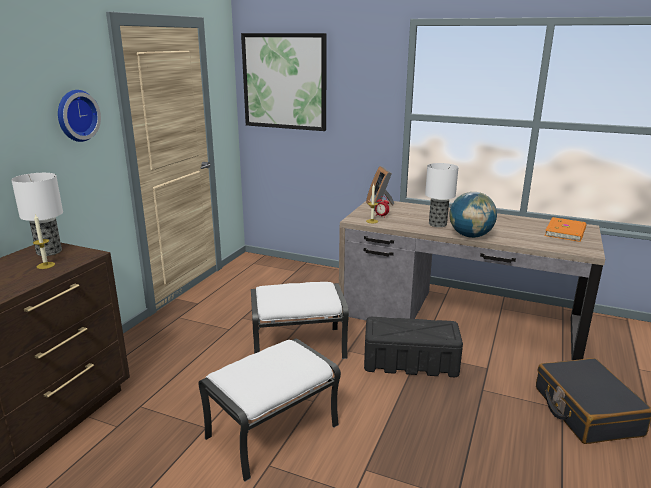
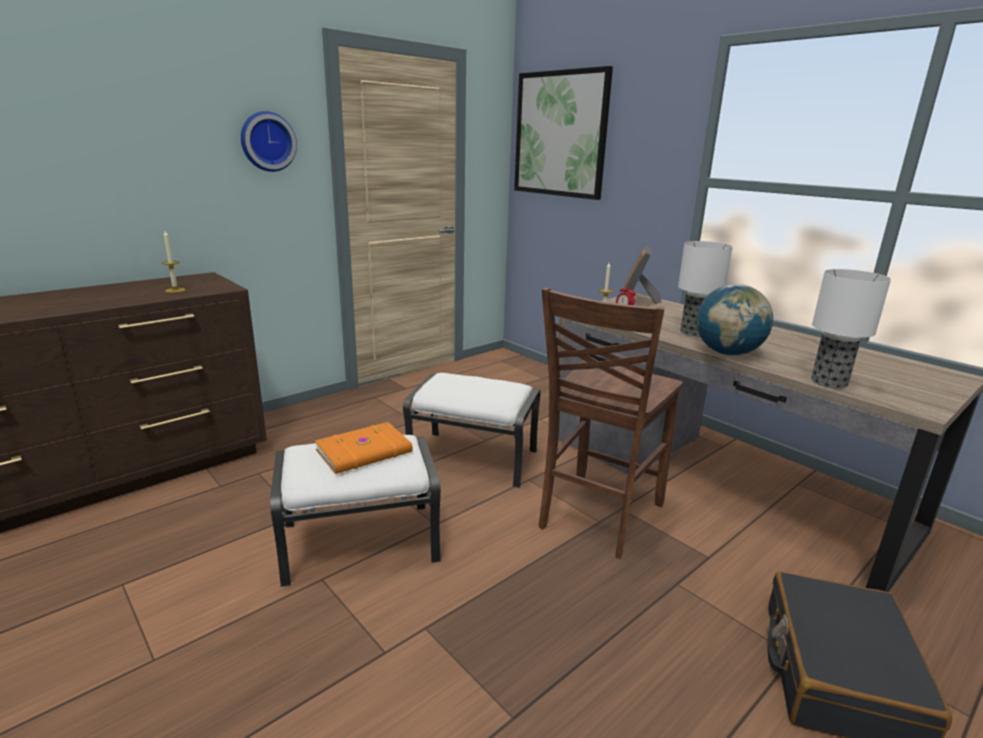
camera: 25 degrees right, 0 degrees up
table lamp [11,173,63,256] -> table lamp moved to [811,269,891,389]
black storage box [364,317,463,377] -> brown chair [539,288,683,559]
orange book [545,217,586,242] -> orange book moved to [315,422,413,474]

